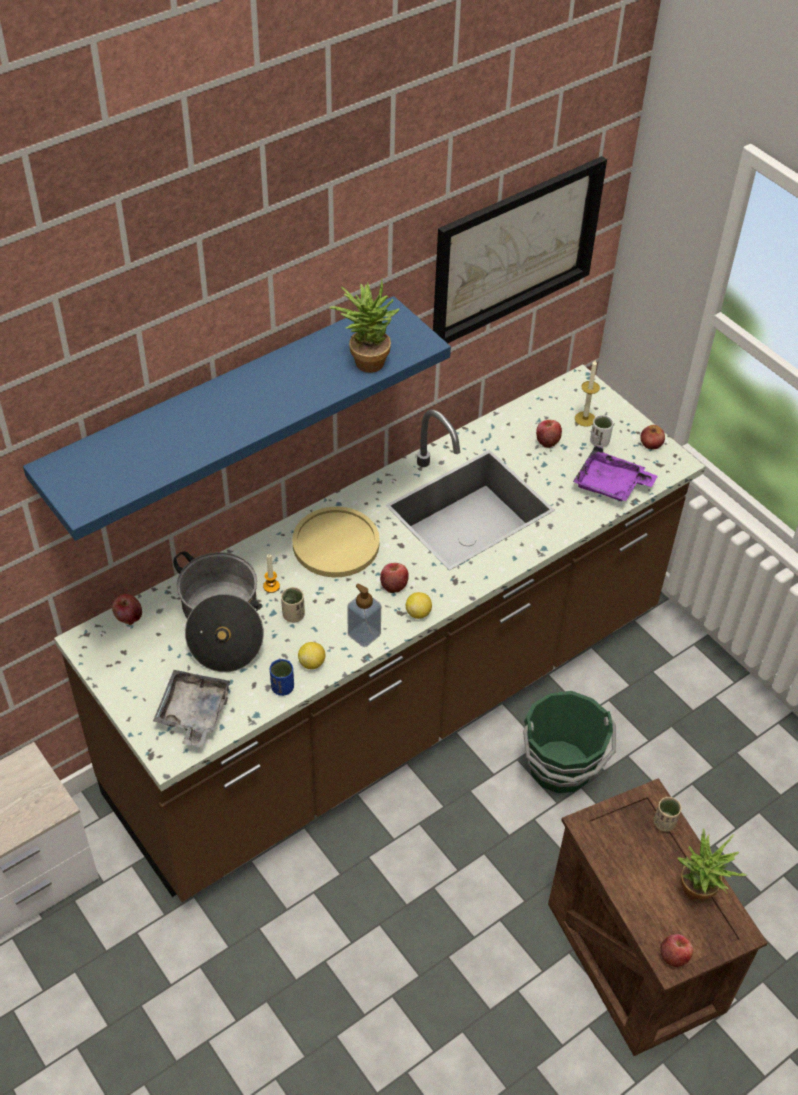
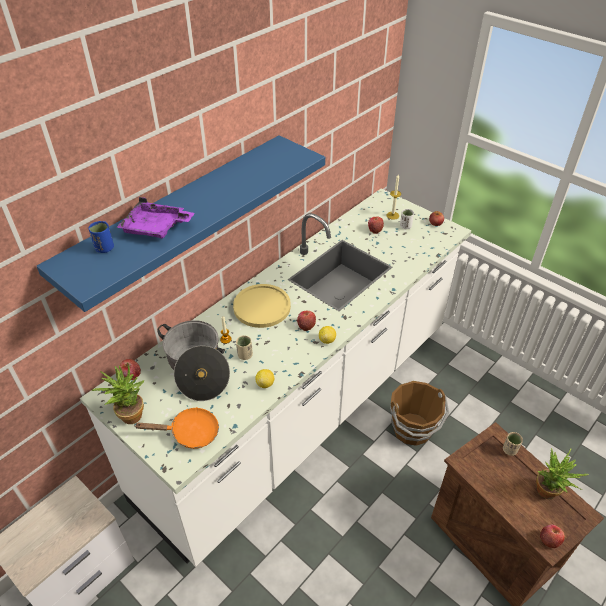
camera: 10 degrees left, 5 degrees down
brown counter [54,364,705,902] -> white counter [80,188,471,567]
grey tray [153,670,231,747] -> orange frying pan [136,407,219,449]
blue cup [270,659,294,696] -> blue cup moved to [89,221,114,253]
potted plant [329,278,399,373] -> potted plant moved to [92,362,144,424]
soap dispenser [347,583,381,647] -> none
picture [433,156,607,343] -> none
green bucket [523,691,616,793] -> brown bucket [390,381,449,446]
purple tray [573,445,658,501] -> purple tray moved to [116,197,195,239]

